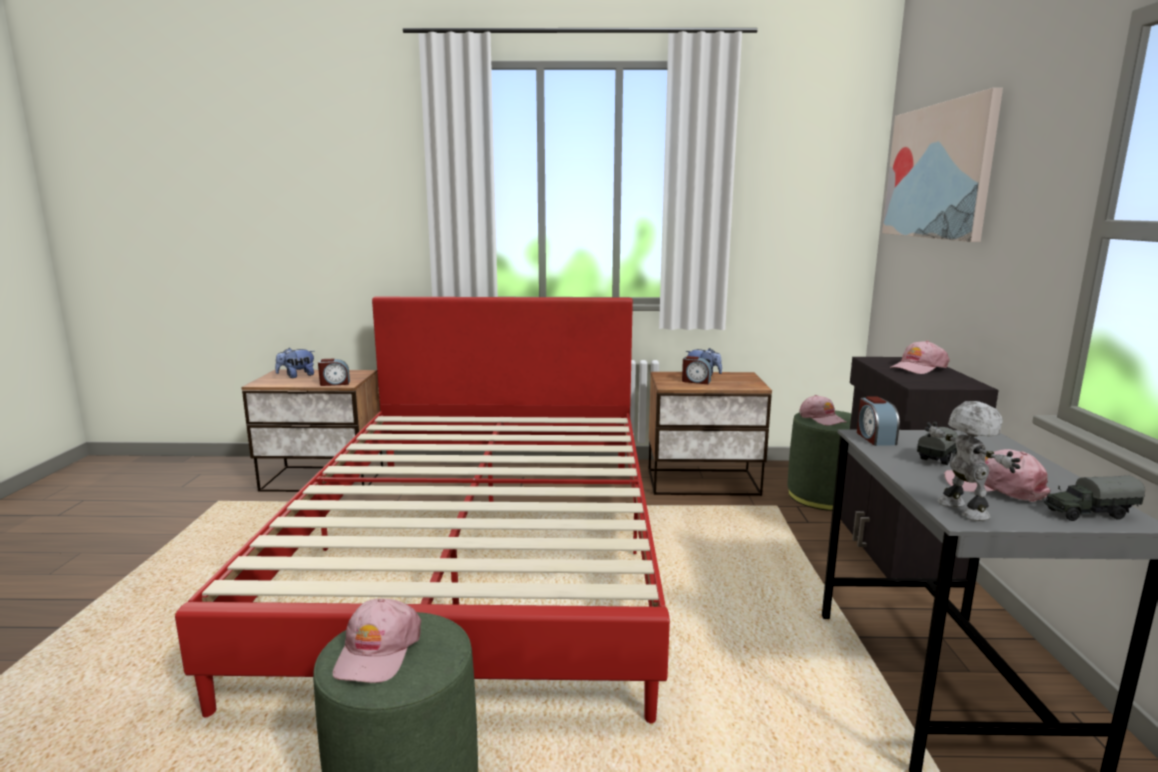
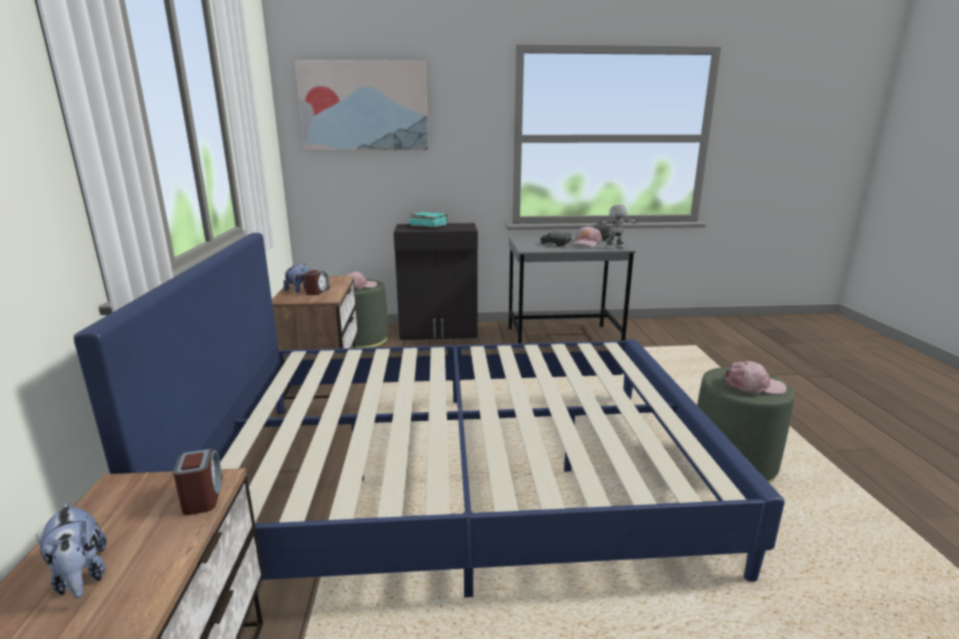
camera: 95 degrees left, 5 degrees up
red bed [175,297,670,723] -> blue bed [74,233,785,597]
alarm clock [857,396,900,446] -> none
pink cap [891,341,950,374] -> turquoise book [409,212,448,228]

